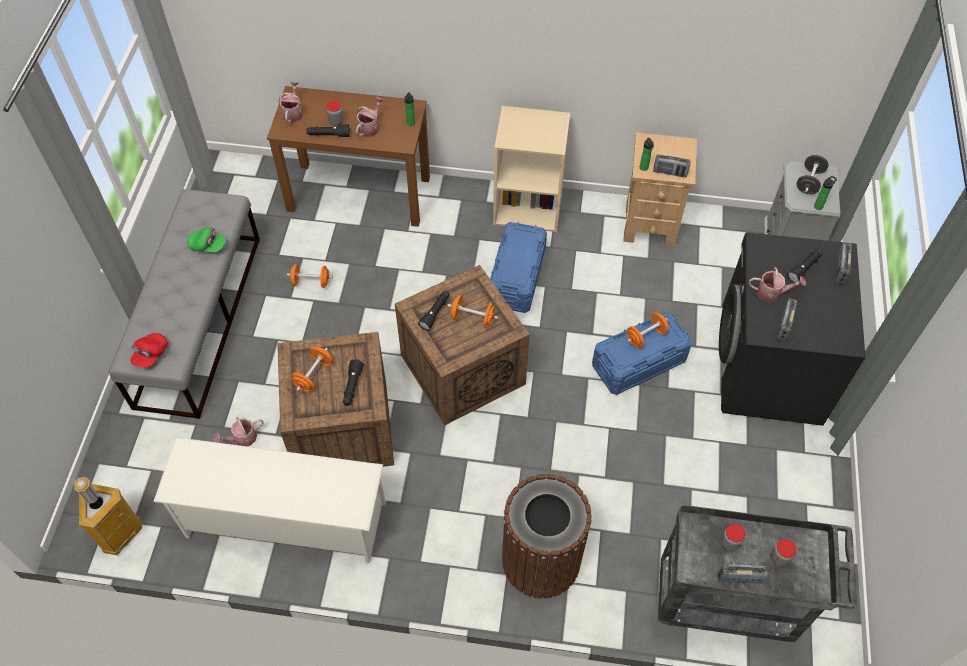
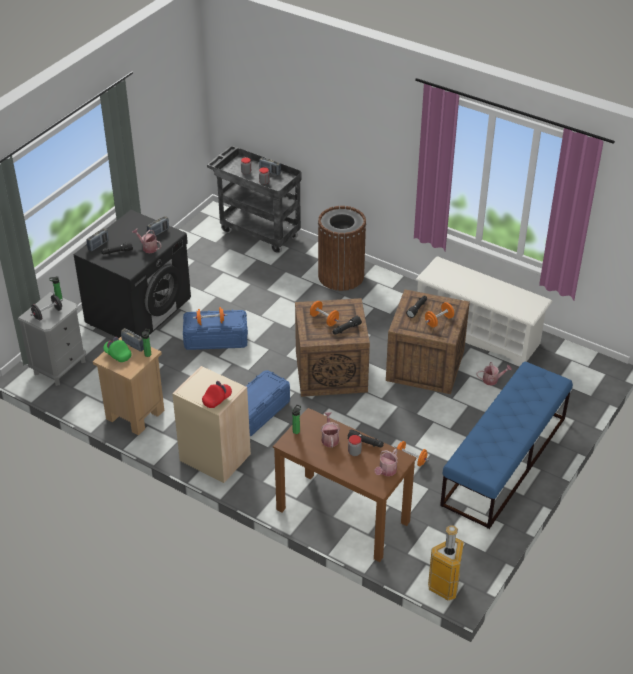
camera: 155 degrees left, 15 degrees down
trash can [74,477,142,555] -> trash can moved to [428,525,464,600]
grey bench [109,189,260,419] -> blue bench [440,362,573,529]
red cap [130,333,168,368] -> red cap moved to [202,381,232,408]
green cap [187,227,226,253] -> green cap moved to [103,337,131,362]
watering can [356,97,384,137] -> watering can turned 120 degrees clockwise [321,412,340,448]

